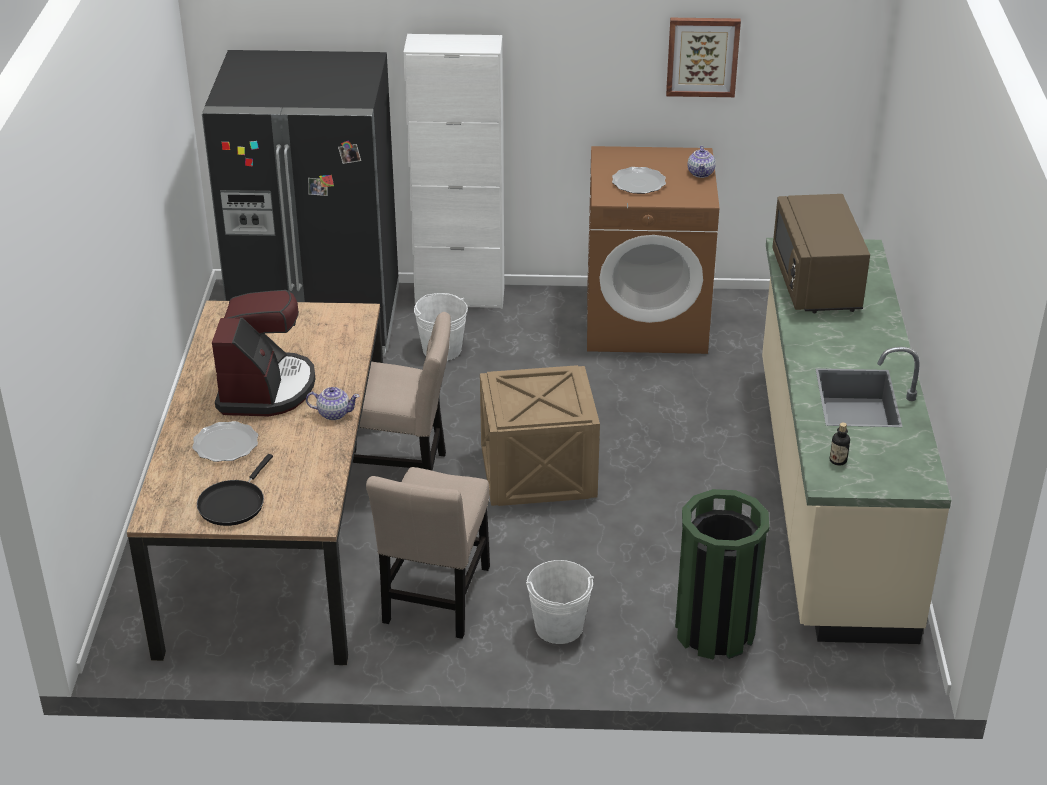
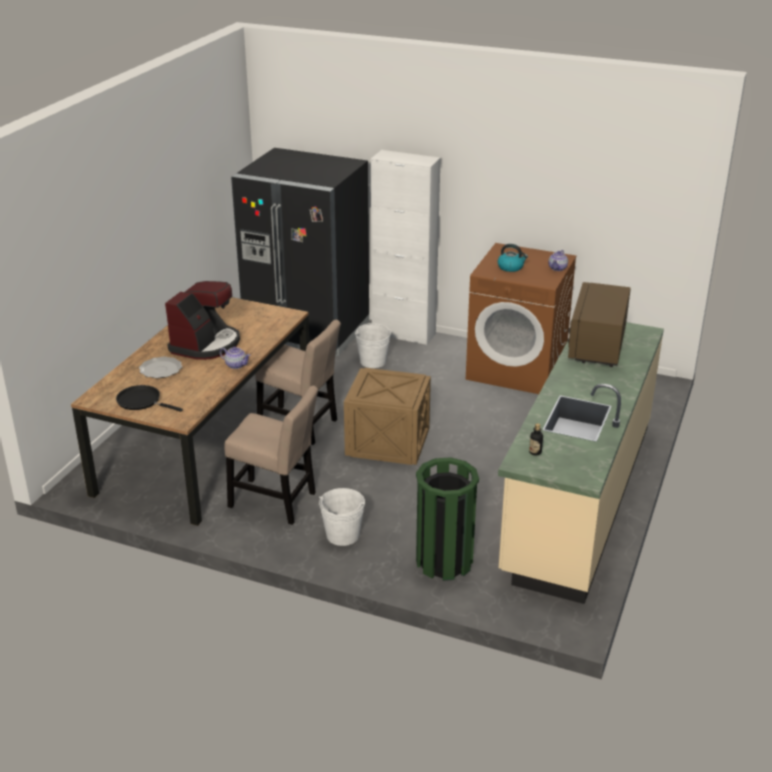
camera: 20 degrees right, 5 degrees down
black frying pan [197,454,273,526] -> black frying pan turned 75 degrees clockwise [116,385,183,412]
beige chair [366,467,490,639] -> beige chair turned 105 degrees counterclockwise [224,386,318,525]
plate [612,167,666,194] -> kettle [498,244,528,272]
picture [666,18,741,97] -> none

